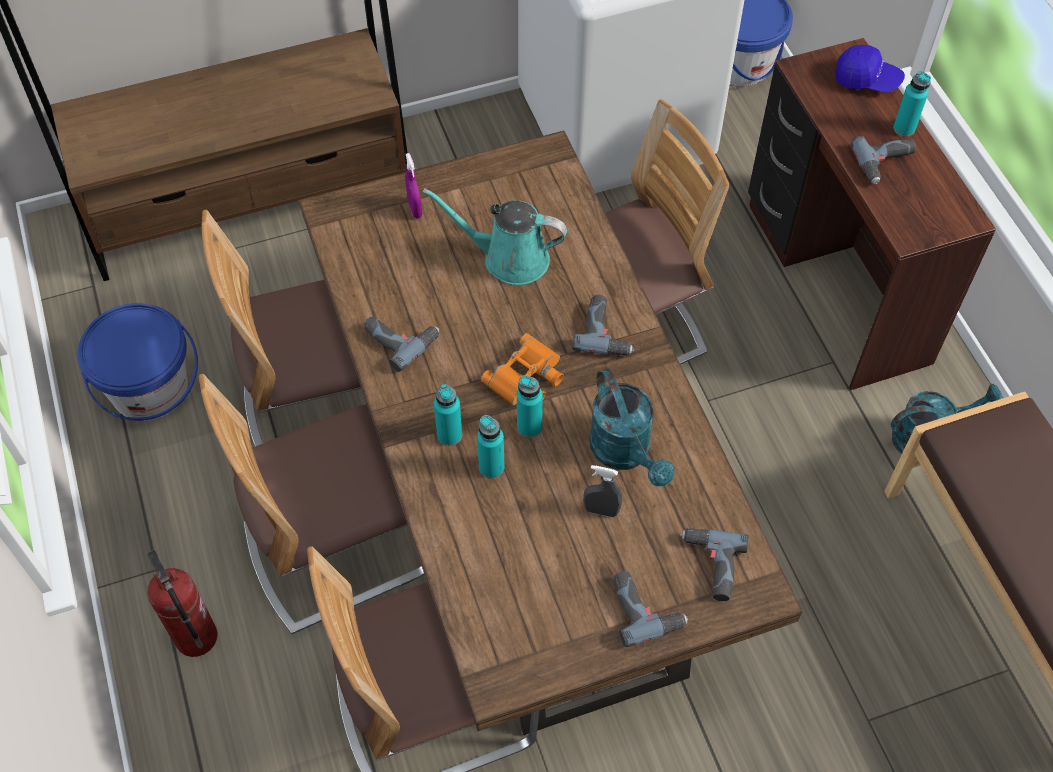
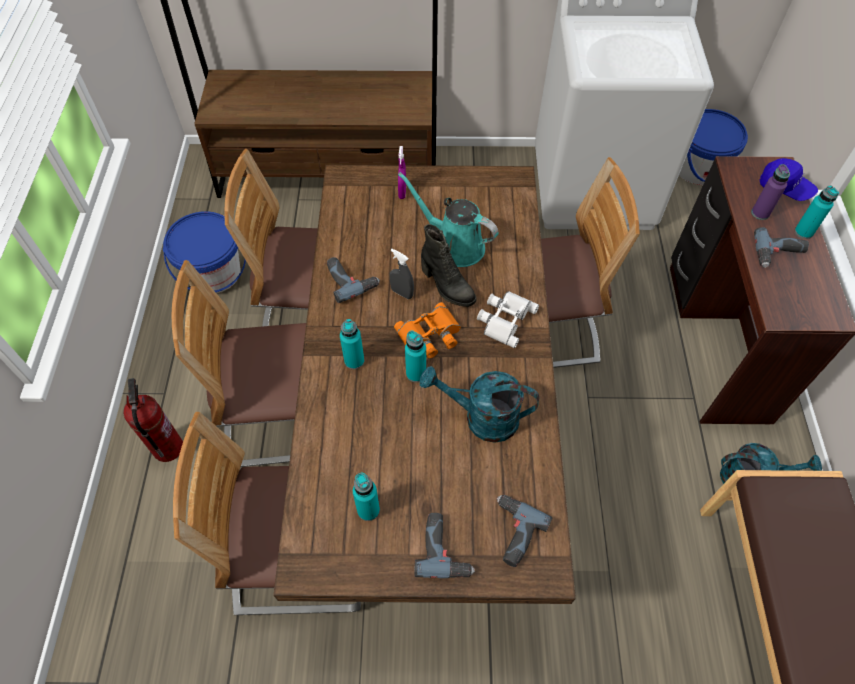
camera: 20 degrees right, 0 degrees up
turquoise bottle [477,415,505,479] -> turquoise bottle moved to [353,473,380,521]
power drill [572,295,634,356] -> white binoculars [477,291,539,348]
grey spray bottle [584,465,622,517] -> grey spray bottle moved to [389,249,414,299]
turquoise watering can [590,368,675,487] -> turquoise watering can turned 105 degrees clockwise [420,366,539,443]
none -> black boot [421,224,476,307]
none -> purple bottle [751,164,790,220]

